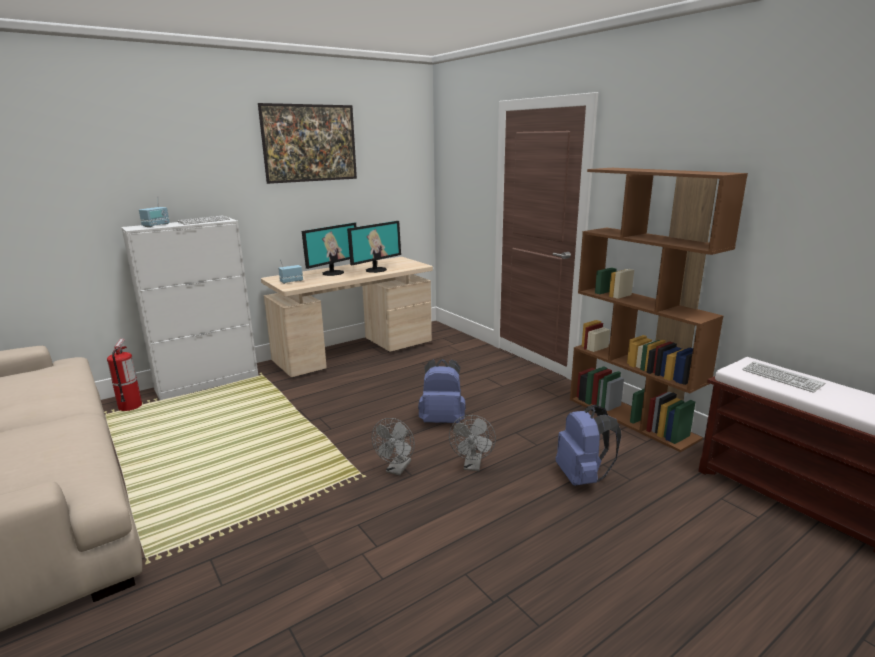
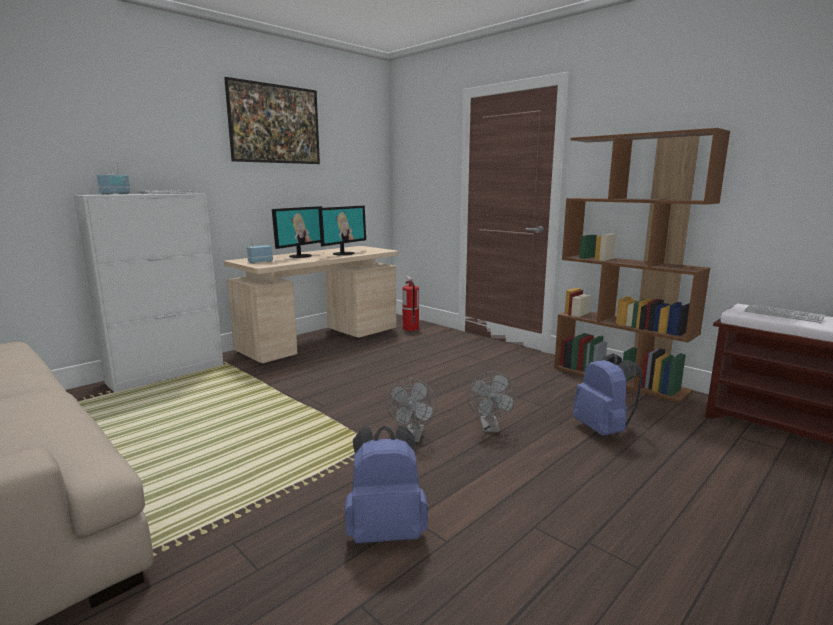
camera: 10 degrees left, 5 degrees down
fire extinguisher [107,339,142,411] -> fire extinguisher moved to [402,276,419,331]
blue backpack [418,359,466,423] -> blue backpack moved to [344,425,428,544]

